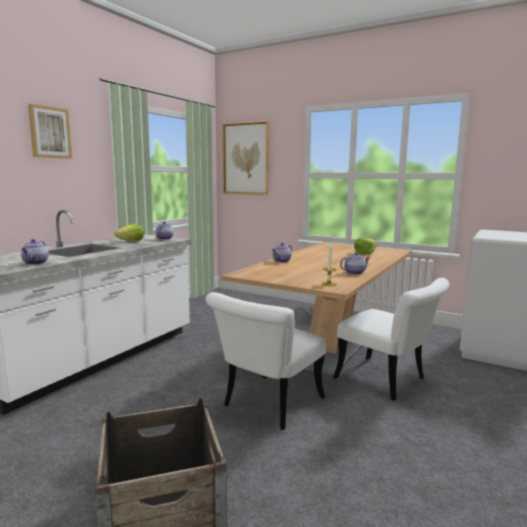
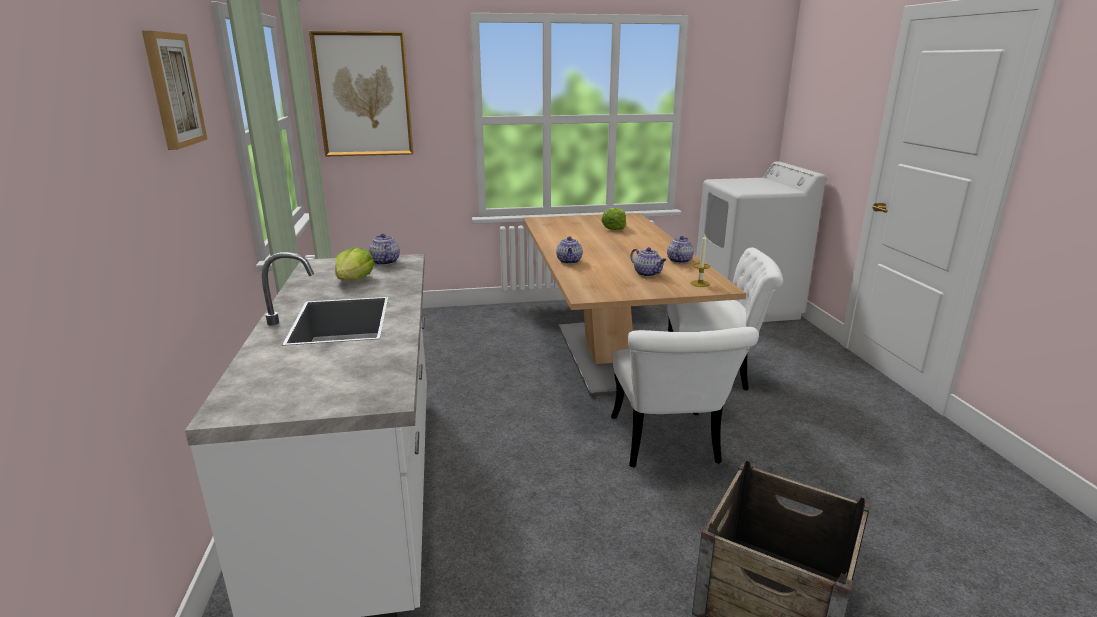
camera: 40 degrees left, 10 degrees up
teapot [21,239,49,265] -> teapot moved to [631,247,667,277]

